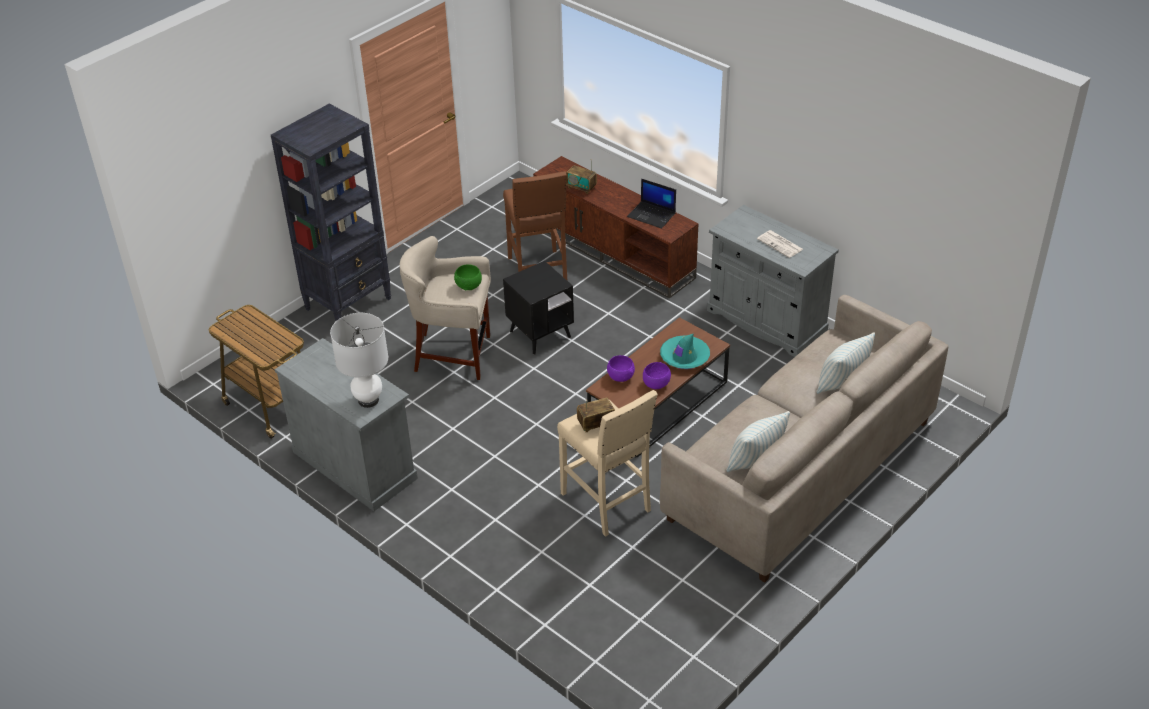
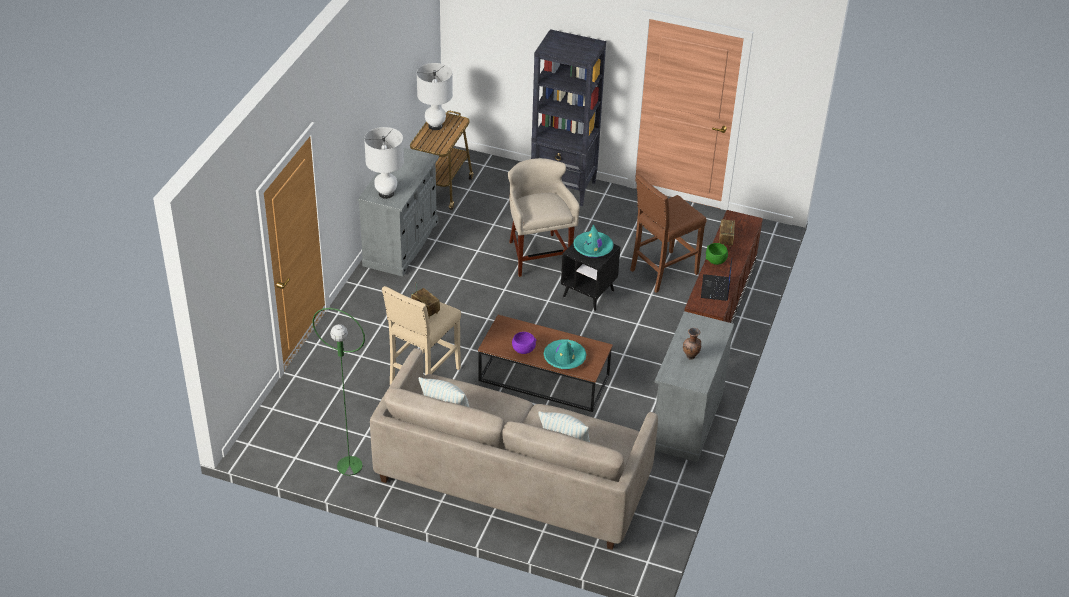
camera: 65 degrees right, 0 degrees up
green bowl [454,264,482,291] -> green bowl moved to [706,243,728,265]
purple bowl [607,355,635,382] -> none
newspaper [757,230,803,258] -> brown vase [683,328,701,360]
none -> green floor lamp [312,308,365,476]
none -> white table lamp [417,63,453,130]
none -> turquoise hat [573,224,614,258]

